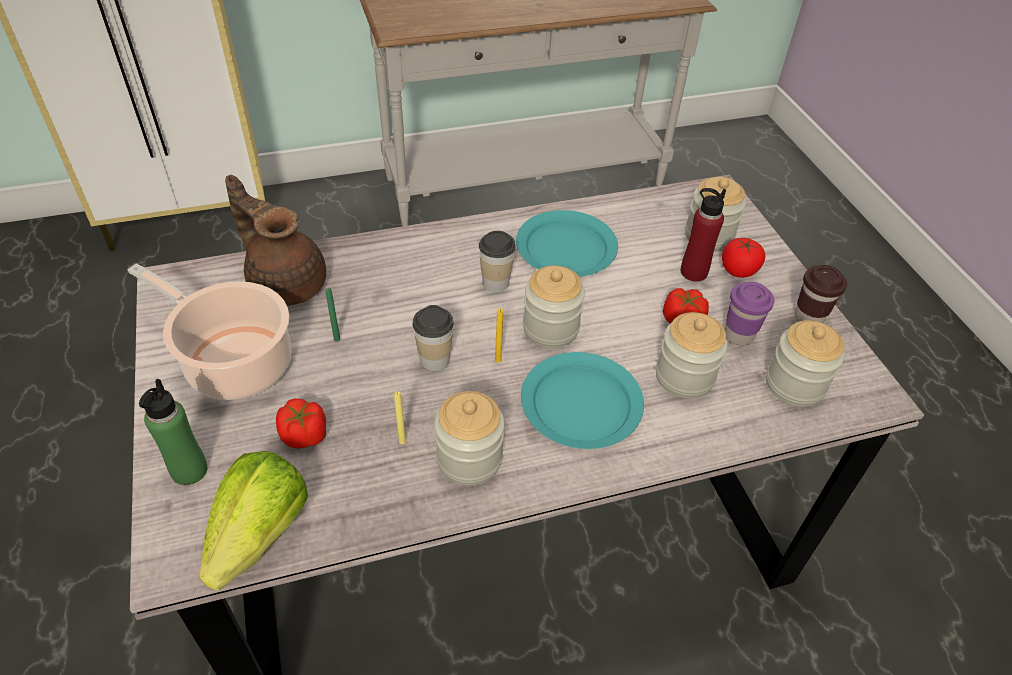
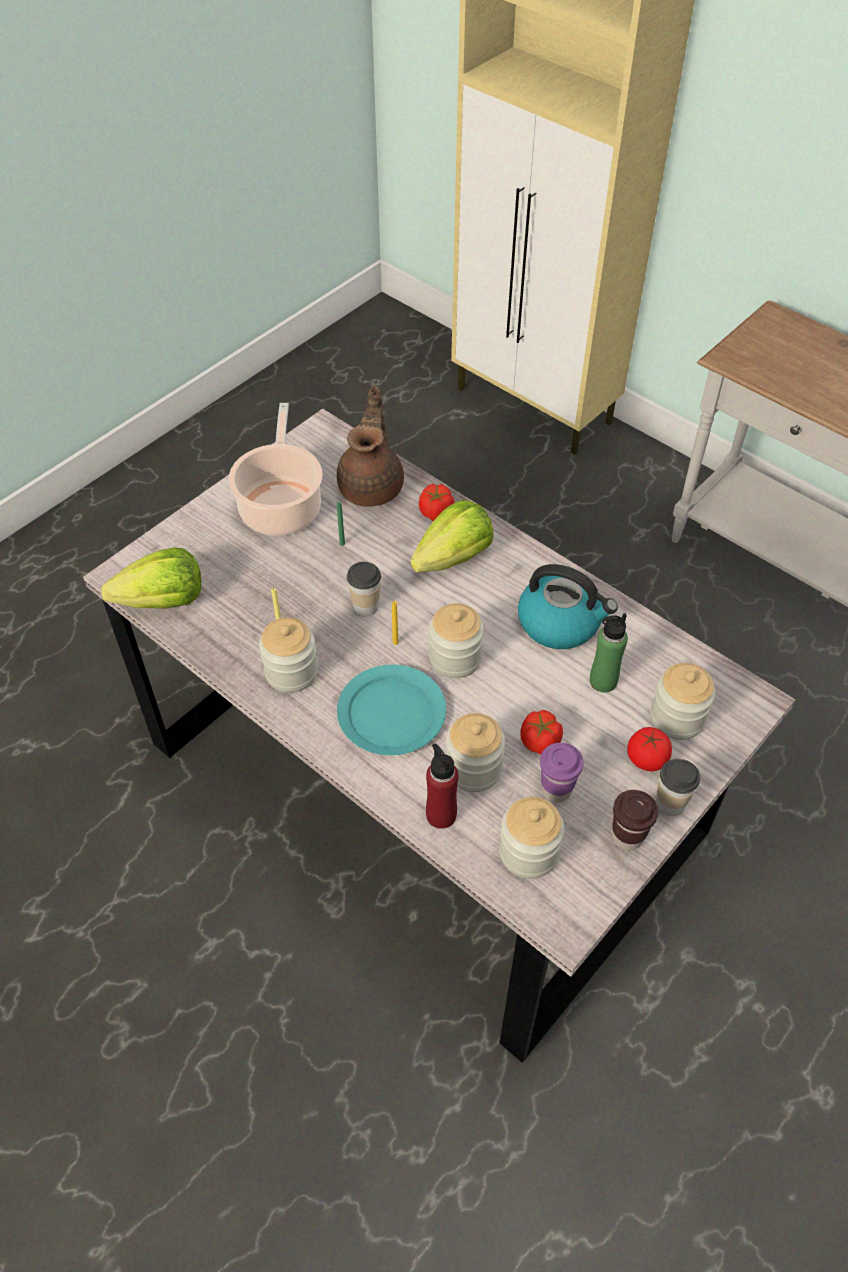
camera: 60 degrees right, 5 degrees up
green bottle [139,379,208,485] -> green bottle moved to [590,613,628,693]
tomato [276,398,326,448] -> tomato moved to [419,484,455,521]
cup [479,231,516,292] -> cup moved to [656,759,700,816]
turquoise plate [516,210,618,277] -> kettle [518,564,618,649]
red bottle [681,188,726,282] -> red bottle moved to [426,743,459,829]
none -> lettuce [410,500,493,573]

